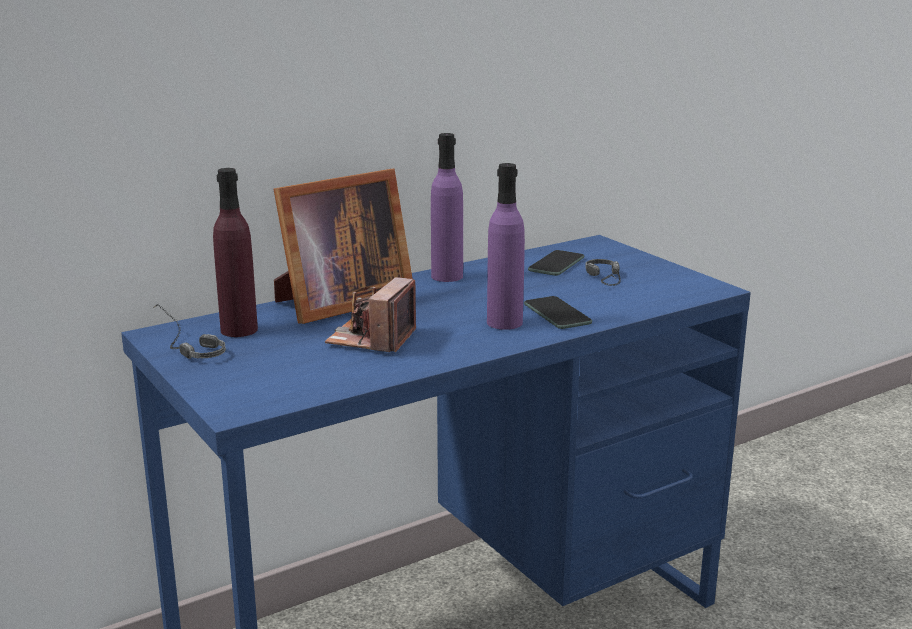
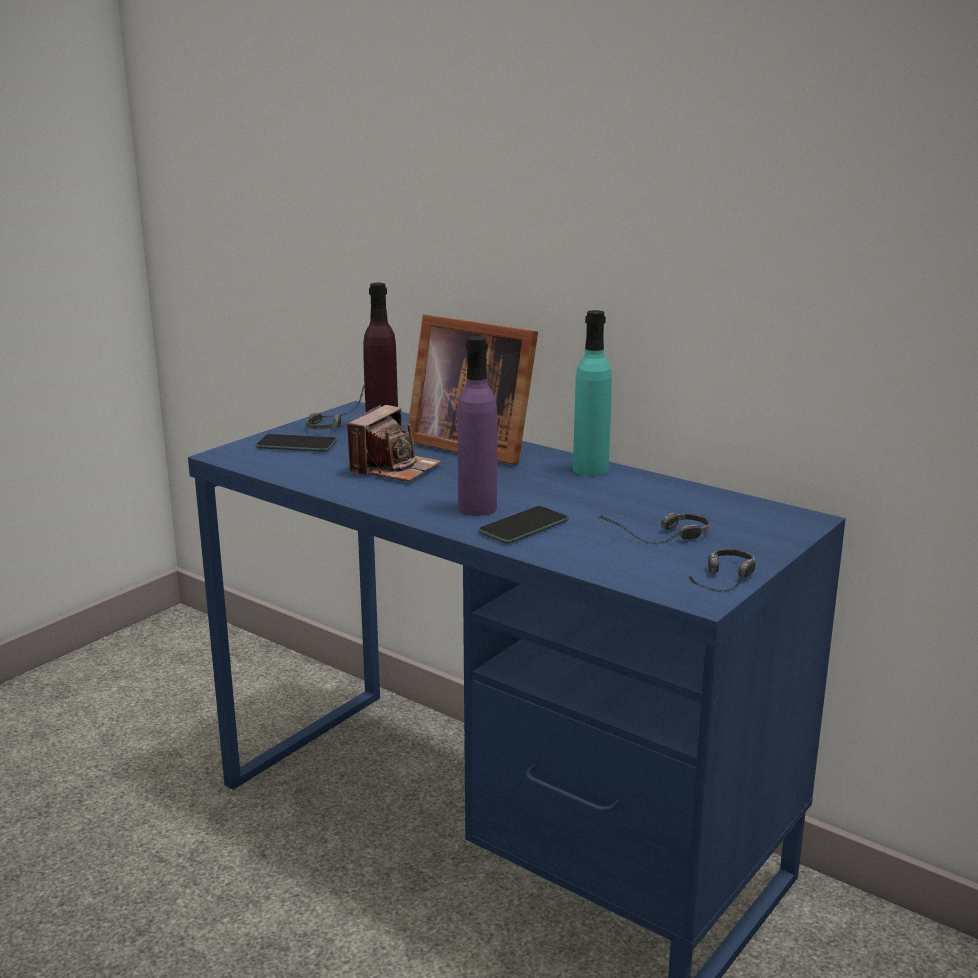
camera: 70 degrees right, 0 degrees up
camera [325,277,416,352] -> camera turned 120 degrees clockwise [347,405,441,482]
purple bottle [431,133,463,282] -> turquoise bottle [573,310,612,476]
phone [528,250,584,276] -> phone moved to [256,434,337,452]
none -> headphones [689,549,755,592]

